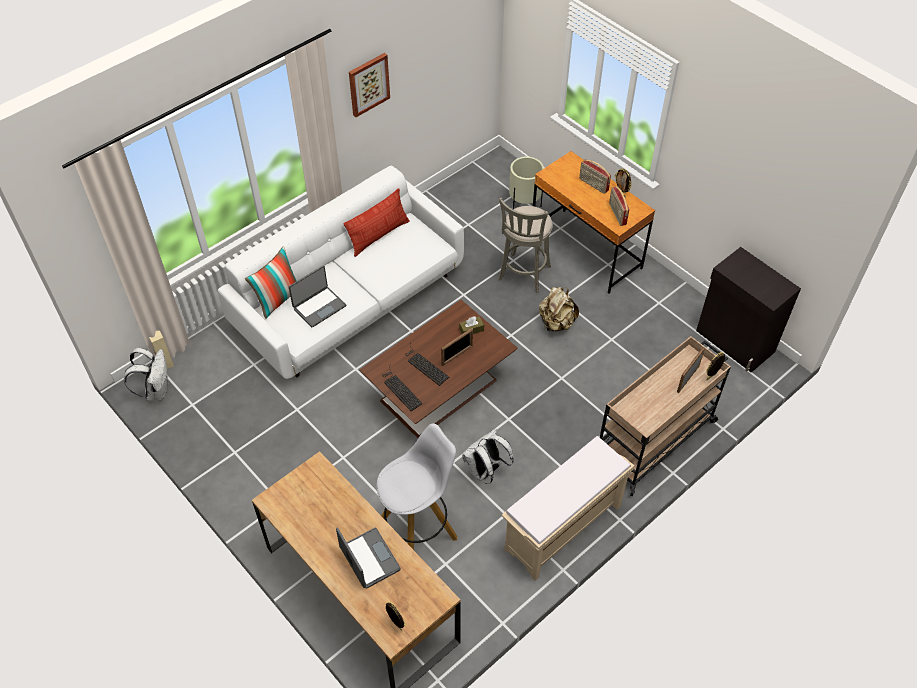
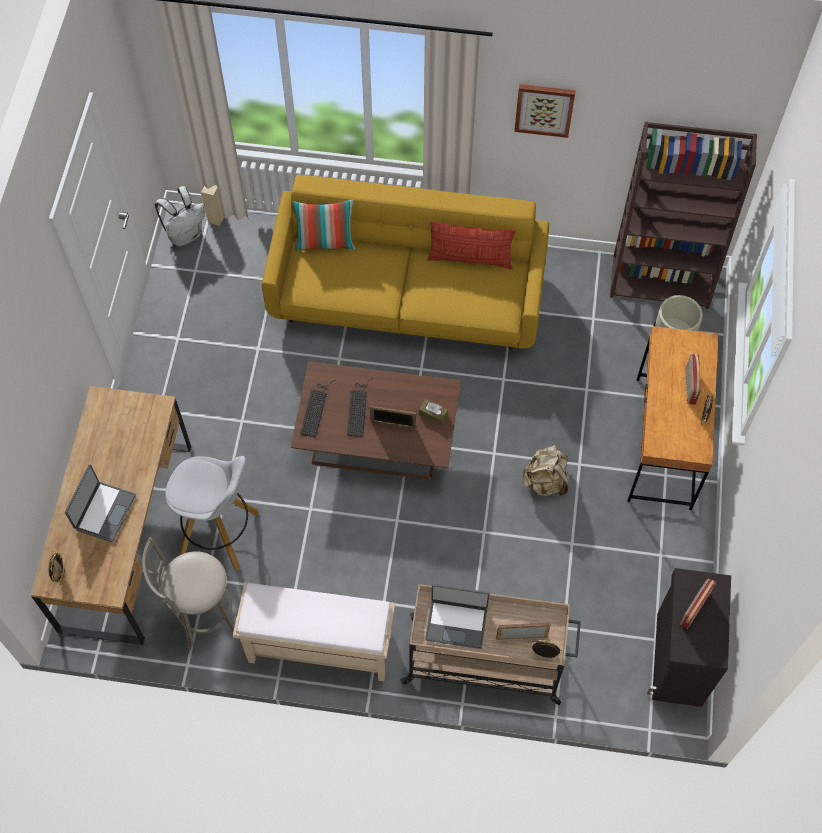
camera: 50 degrees right, 10 degrees up
white sofa [218,166,464,379] -> yellow sofa [262,175,549,350]
laptop [289,265,346,327] -> laptop moved to [425,584,490,649]
white backpack [462,428,514,484] -> none
grey stool [498,197,553,293] -> grey stool moved to [142,537,234,649]
radio [609,186,629,226] -> radio moved to [680,578,716,629]
none -> brown bookcase [610,122,757,309]

